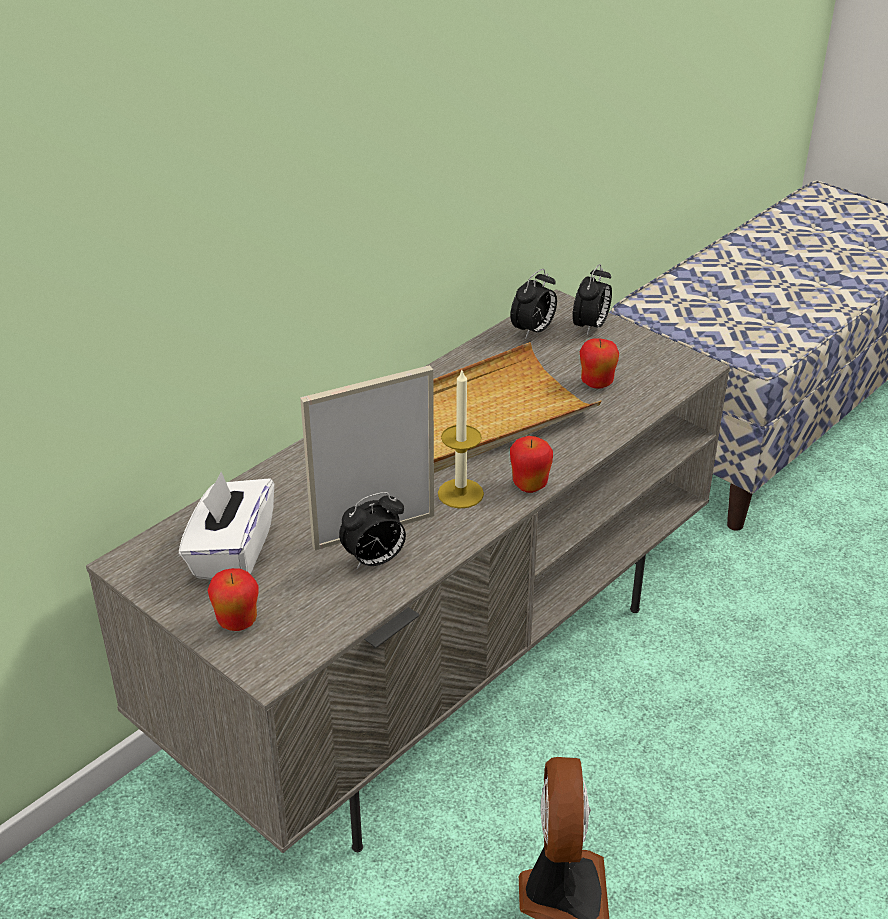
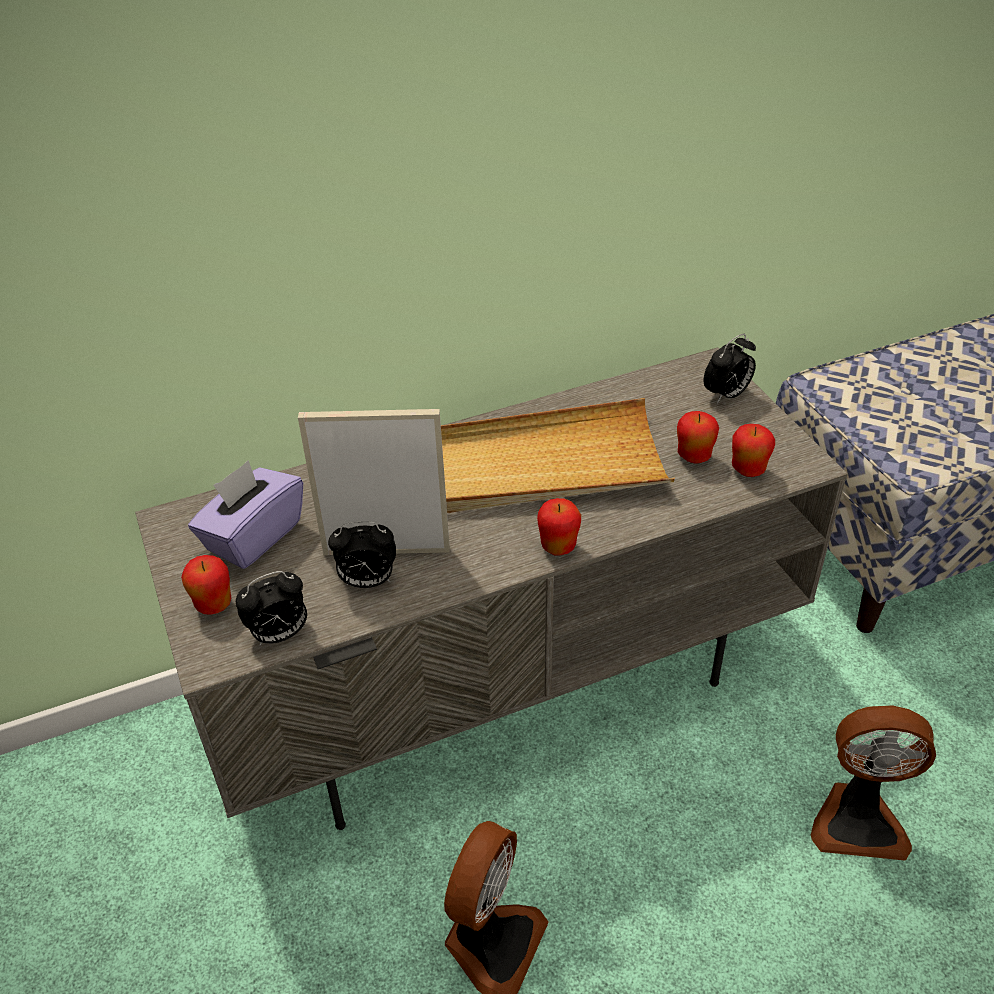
camera: 25 degrees right, 5 degrees up
white tissue box [179,472,274,580] -> purple tissue box [188,460,303,569]
candle [438,370,484,509] -> none
alarm clock [510,269,557,339] -> alarm clock moved to [236,571,307,646]
none -> apple [732,424,775,477]
none -> fan [811,705,936,861]

